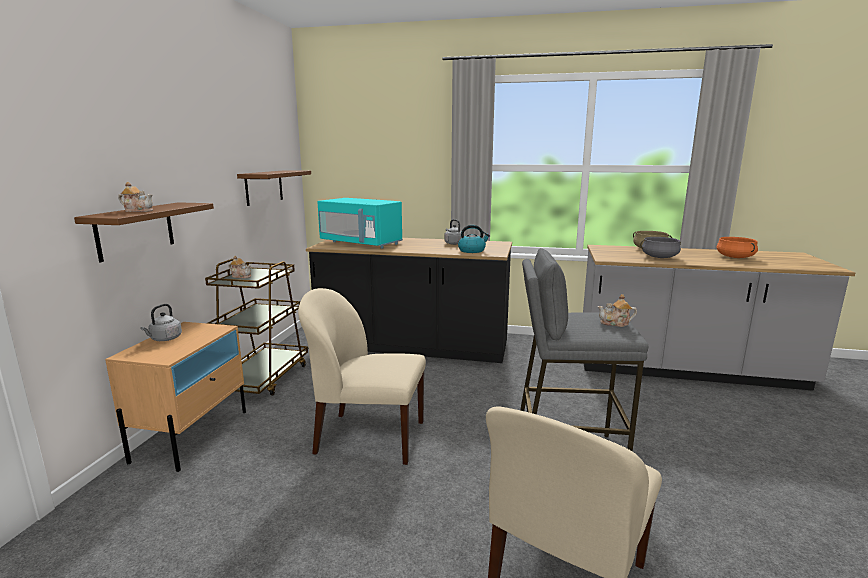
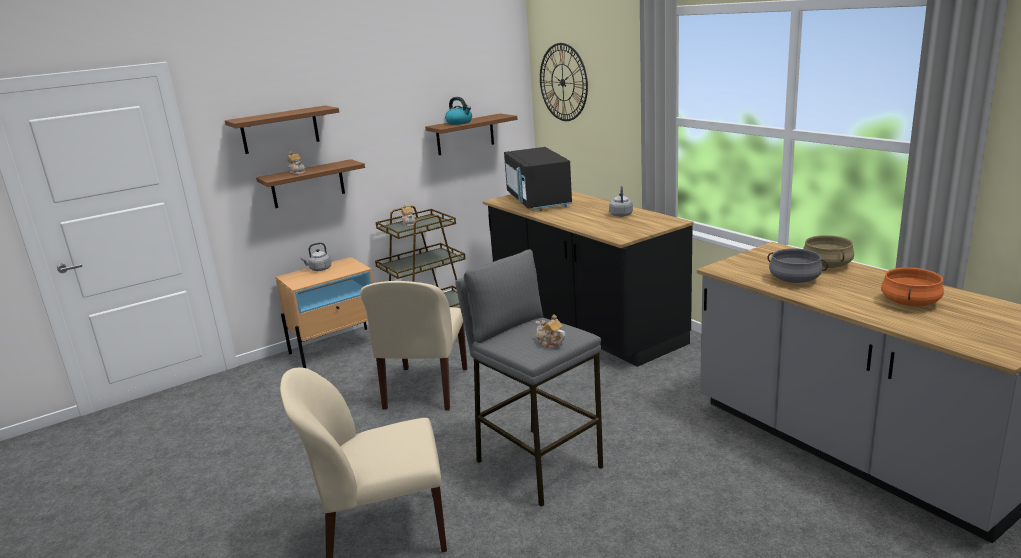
camera: 45 degrees right, 5 degrees up
beige chair [298,288,426,465] -> beige chair turned 135 degrees counterclockwise [360,281,467,410]
turquoise microwave [317,198,403,248] -> black microwave [504,147,572,211]
kettle [458,225,490,253] -> kettle moved to [445,97,472,125]
none -> brown shelf [225,105,339,154]
none -> wall clock [540,43,588,121]

